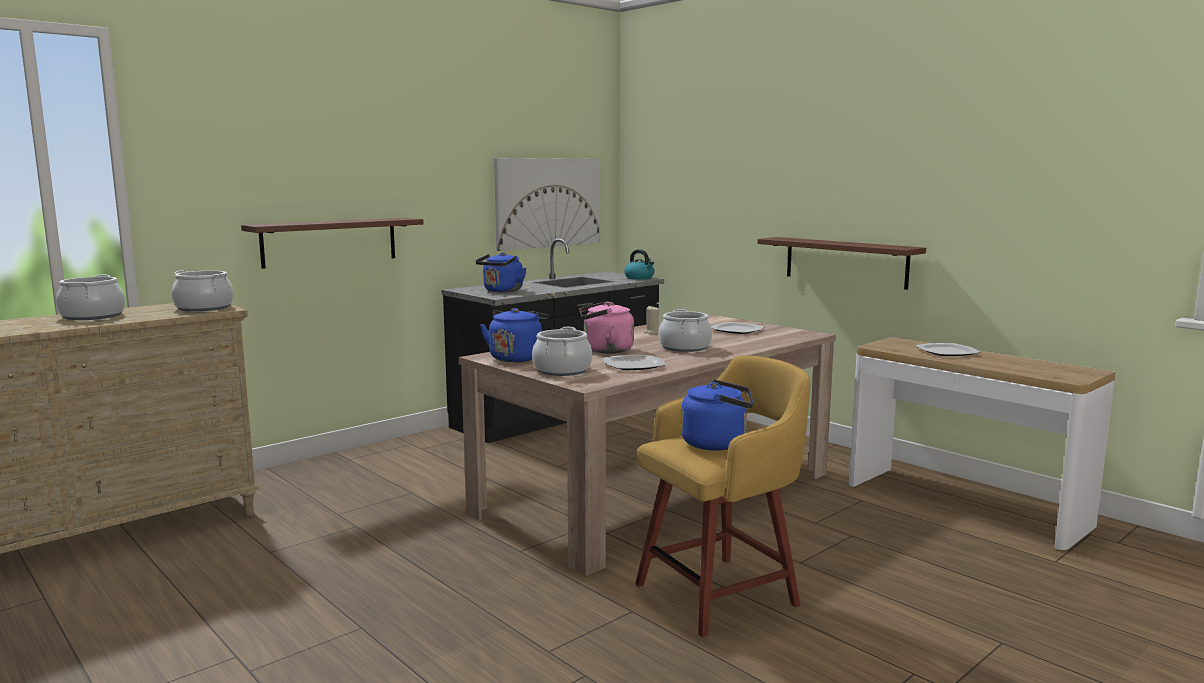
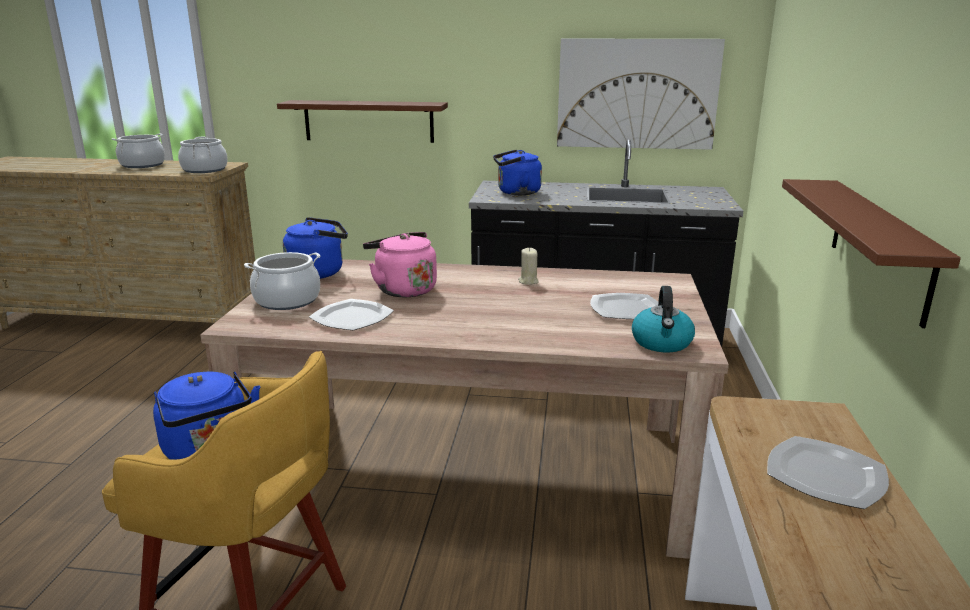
camera: 50 degrees right, 10 degrees up
kettle [624,249,654,280] -> kettle moved to [632,286,695,352]
cooking pot [659,309,712,352] -> none

